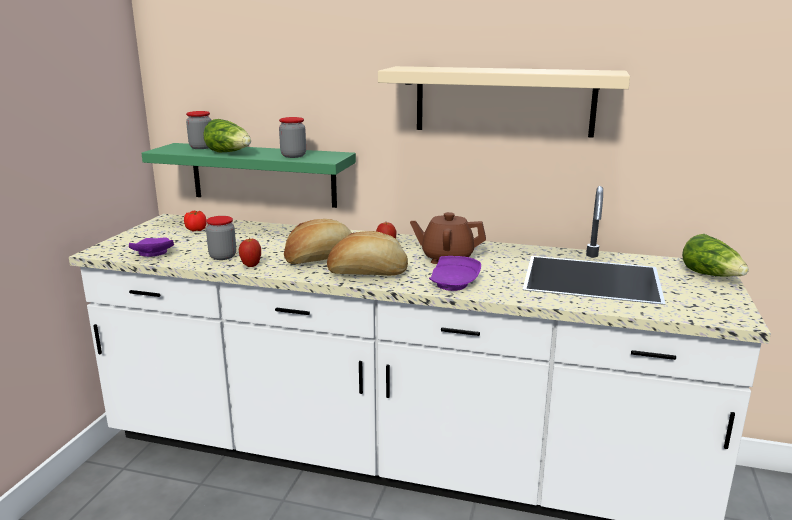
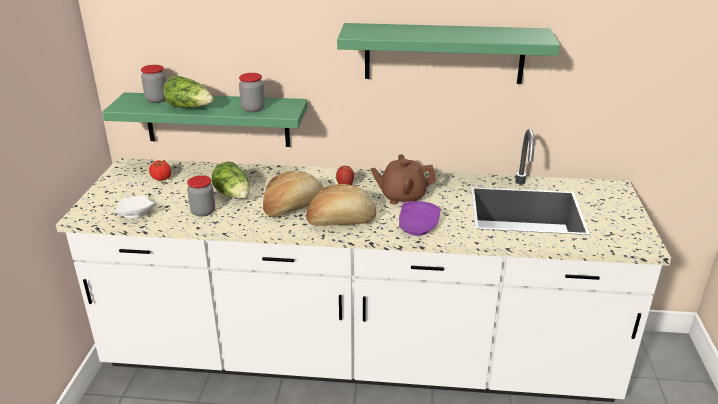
camera: 10 degrees left, 10 degrees up
purple plate [129,237,174,257] -> white plate [115,195,156,218]
apple [238,237,261,267] -> none
beige shelf [378,66,630,138] -> green shelf [337,23,560,84]
lettuce [682,234,749,276] -> lettuce moved to [211,161,250,199]

